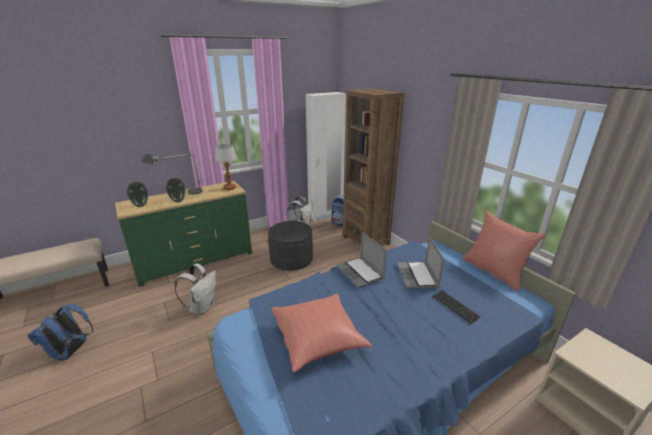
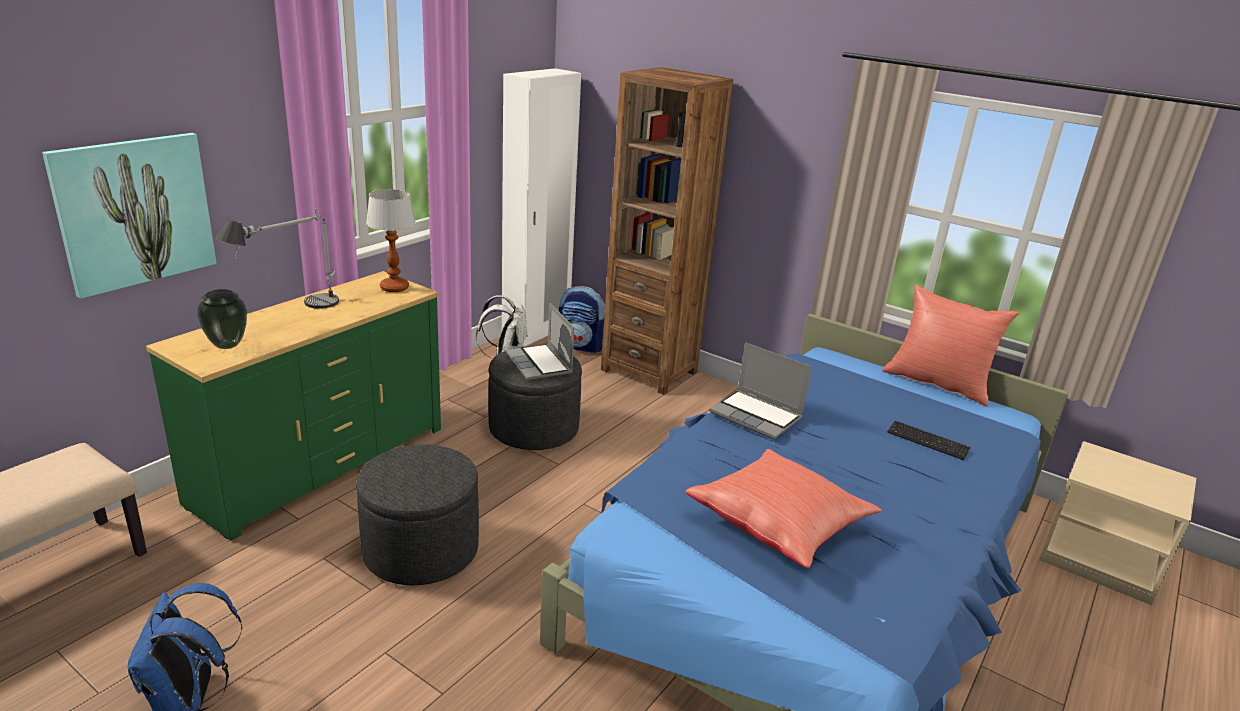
camera: 25 degrees left, 0 degrees up
vase [166,178,185,203] -> none
white backpack [175,263,216,315] -> grey ottoman [356,444,479,585]
laptop [397,236,444,288] -> laptop moved to [506,303,574,380]
none -> picture [42,133,217,299]

